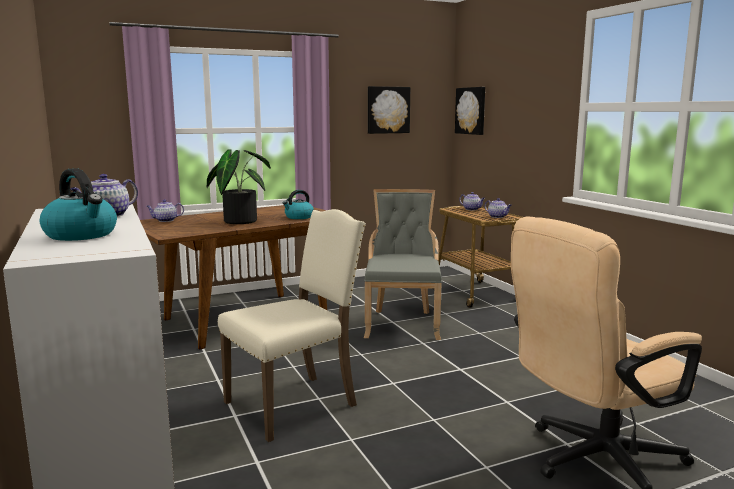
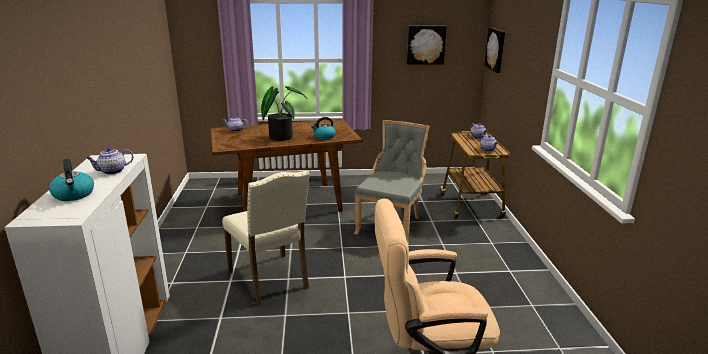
camera: 20 degrees right, 10 degrees up
beige chair [218,209,366,442] -> beige chair turned 75 degrees clockwise [222,170,310,306]

